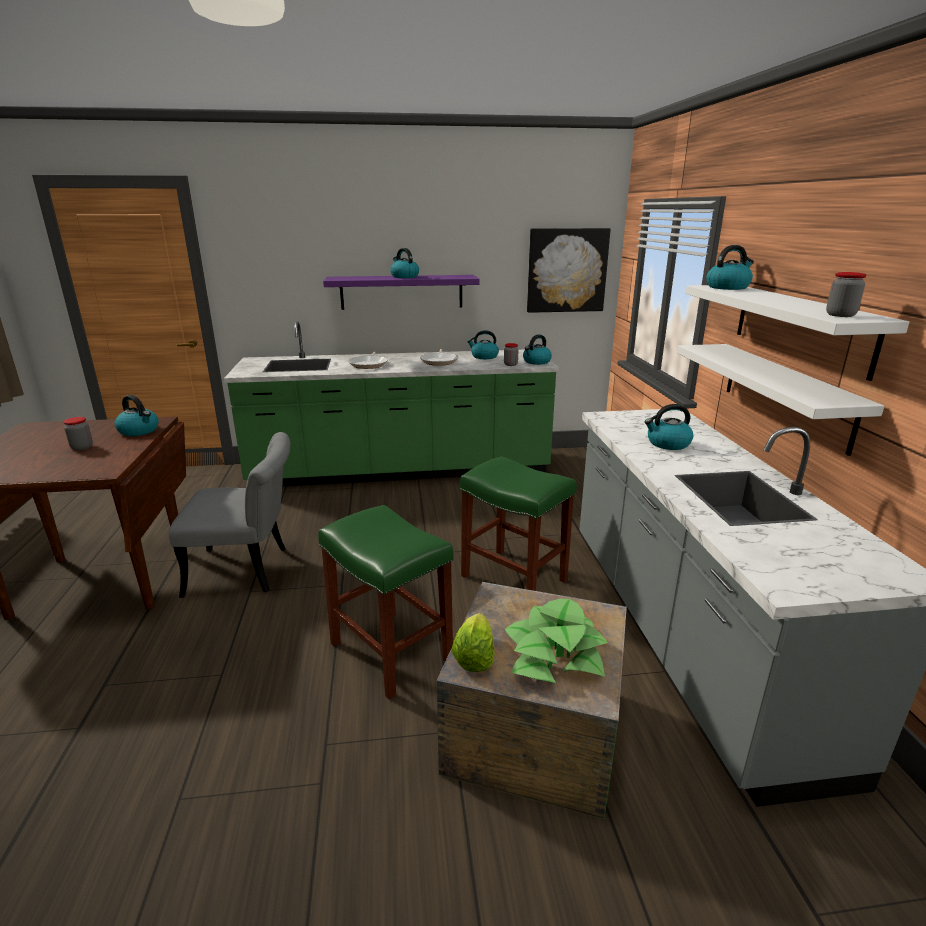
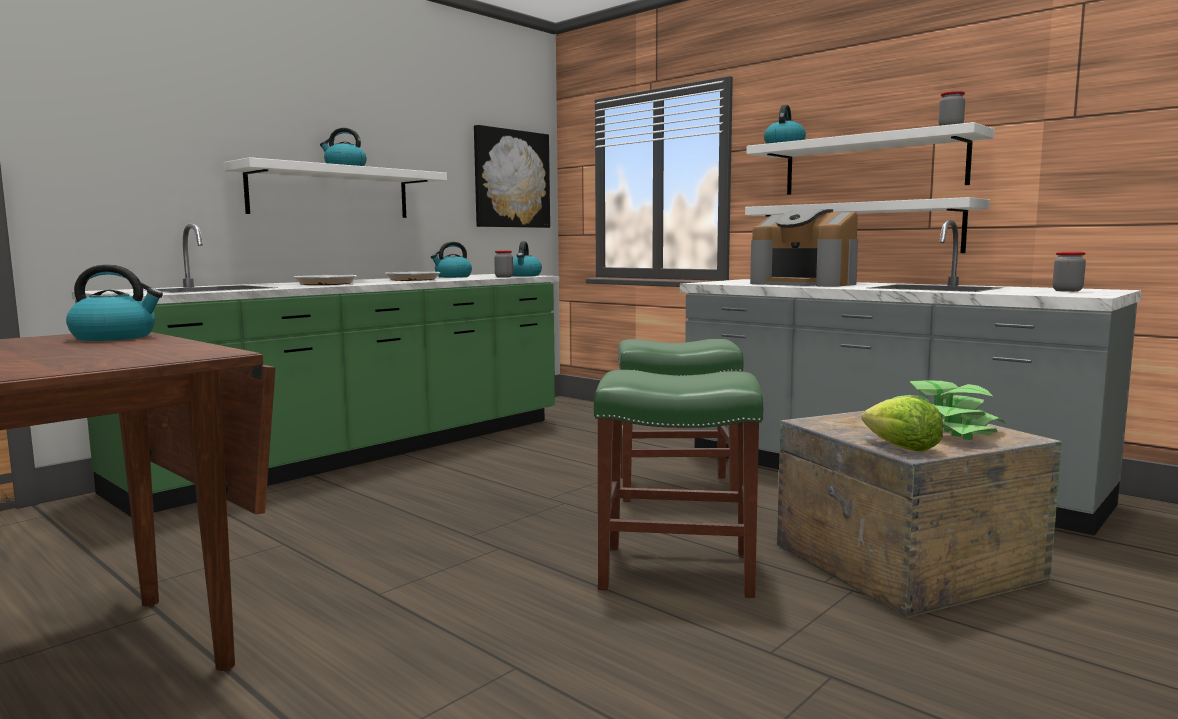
camera: 40 degrees left, 15 degrees down
jar [63,417,93,450] -> jar moved to [1053,252,1086,292]
grey chair [169,432,291,598] -> none
purple shelf [323,275,480,310] -> white shelf [223,157,447,218]
kettle [645,404,693,450] -> coffee machine [750,209,858,287]

